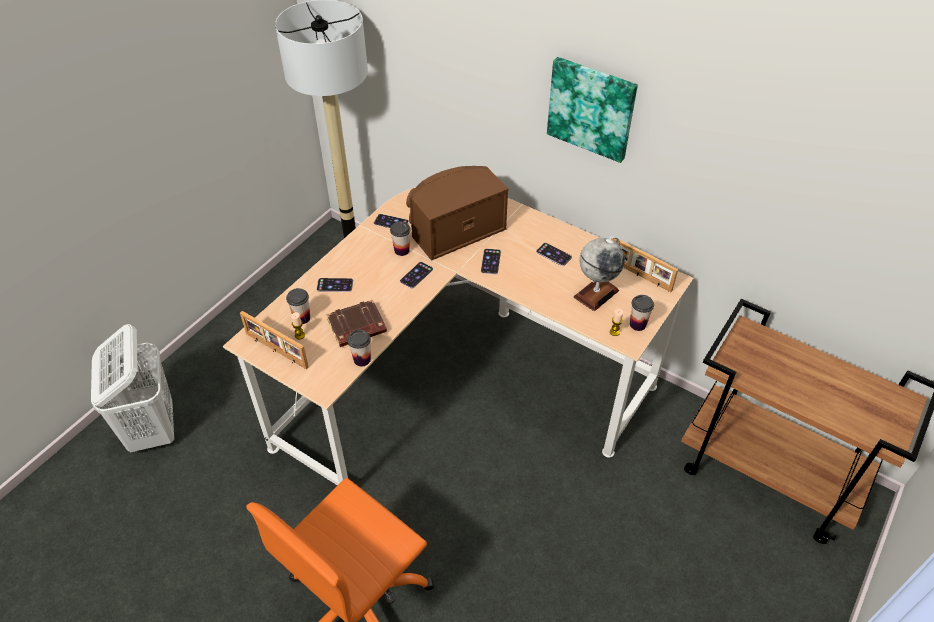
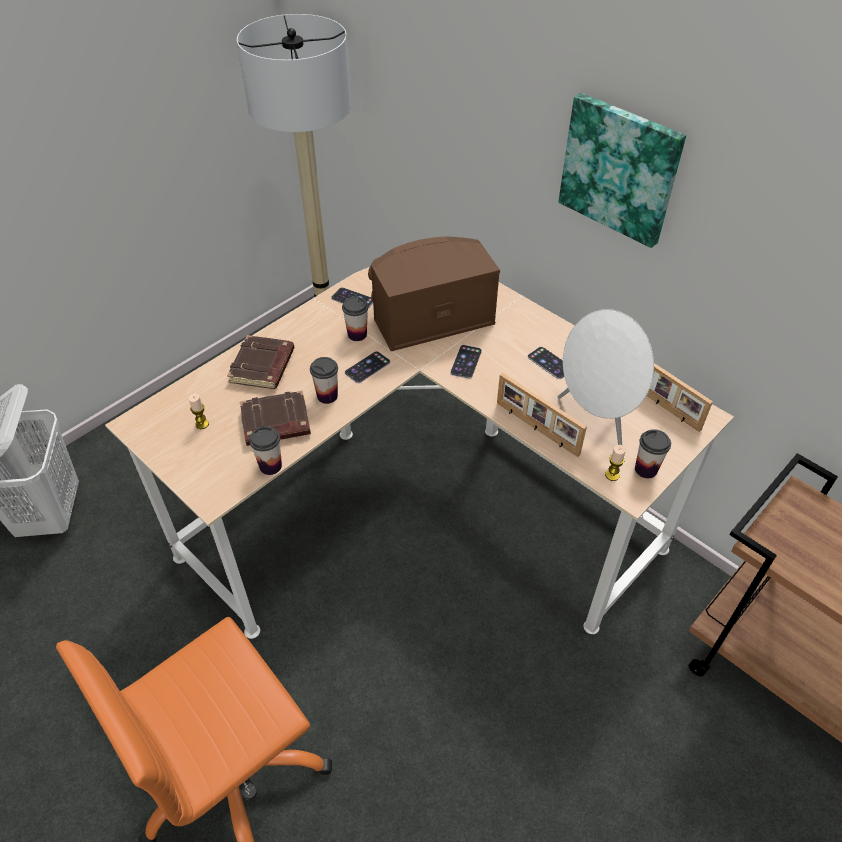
camera: 10 degrees right, 0 degrees up
picture frame [240,311,309,369] -> picture frame moved to [497,373,587,457]
cup [286,288,310,324] -> cup moved to [310,357,338,404]
phone [316,278,353,292] -> brown book [227,335,295,389]
globe [574,236,625,311] -> white speaker [558,309,654,445]

